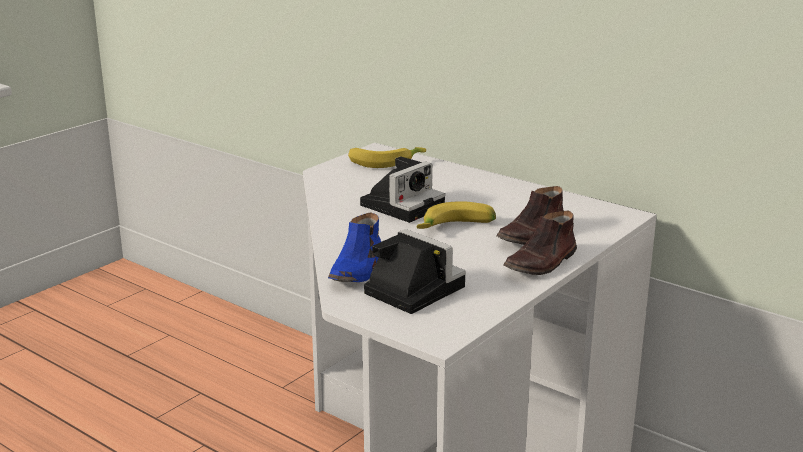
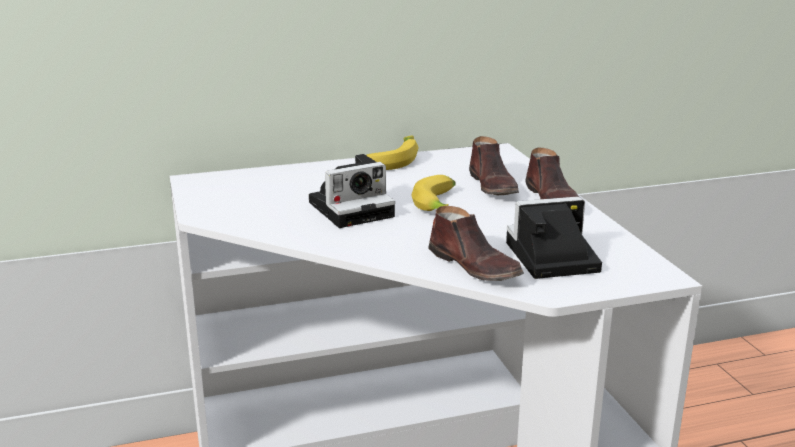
camera: 55 degrees left, 0 degrees up
blue shoe [328,212,381,282] -> brown shoe [428,206,524,281]
banana [348,147,426,168] -> banana moved to [366,136,419,170]
camera [360,156,445,223] -> camera turned 75 degrees clockwise [309,154,395,228]

